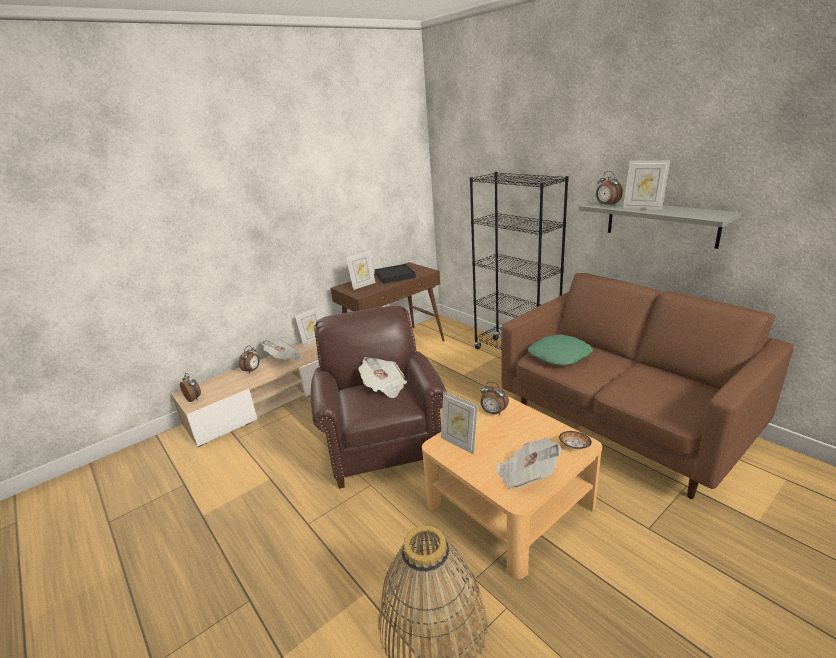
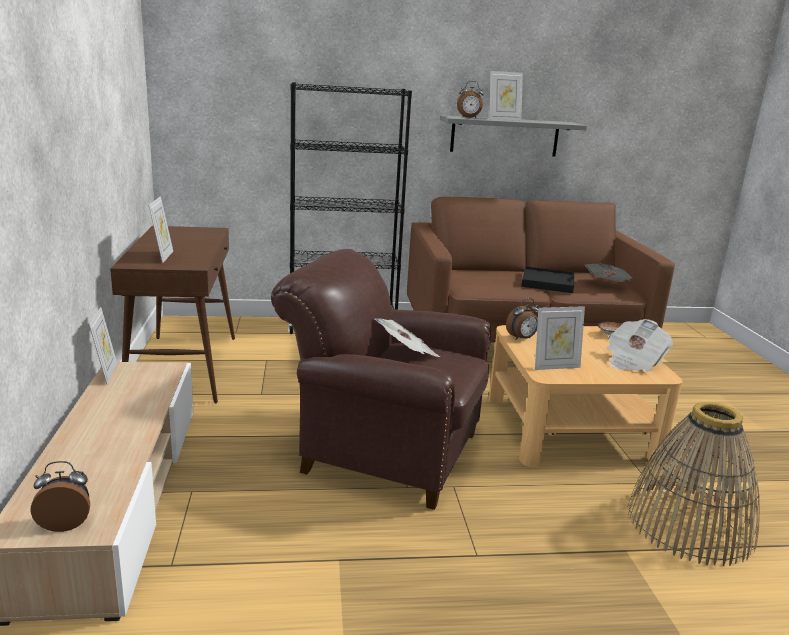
camera: 60 degrees left, 5 degrees down
alarm clock [239,346,259,373] -> none
newspaper [261,339,301,360] -> newspaper moved to [584,264,632,282]
black tray [374,264,416,284] -> black tray moved to [521,266,574,293]
green pillow [528,334,593,366] -> none

